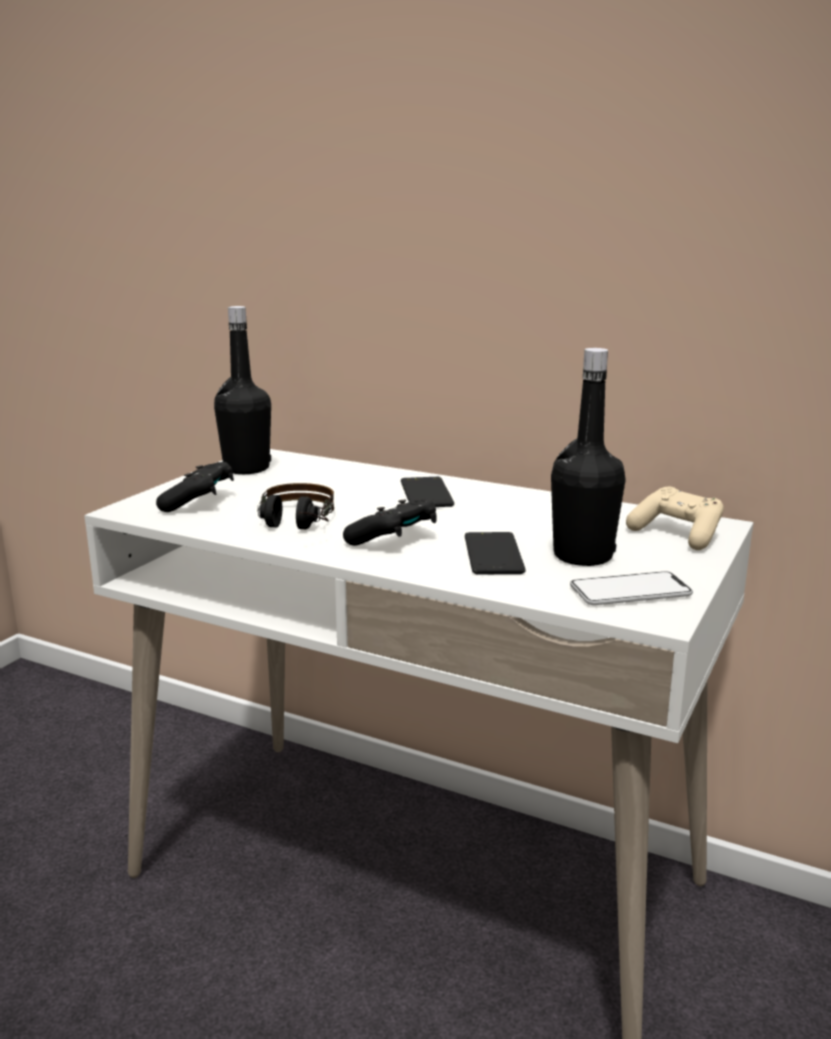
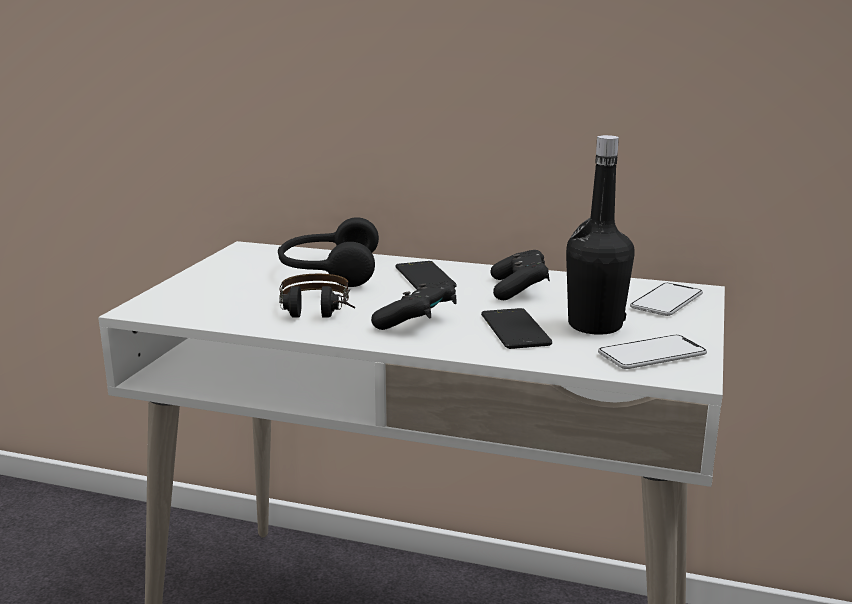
camera: 10 degrees left, 0 degrees up
black game controller [156,462,234,512] -> black game controller moved to [491,250,550,300]
black bottle [214,306,271,474] -> none
beige game controller [626,487,724,550] -> phone [630,283,703,316]
none -> black headphones [278,217,379,287]

